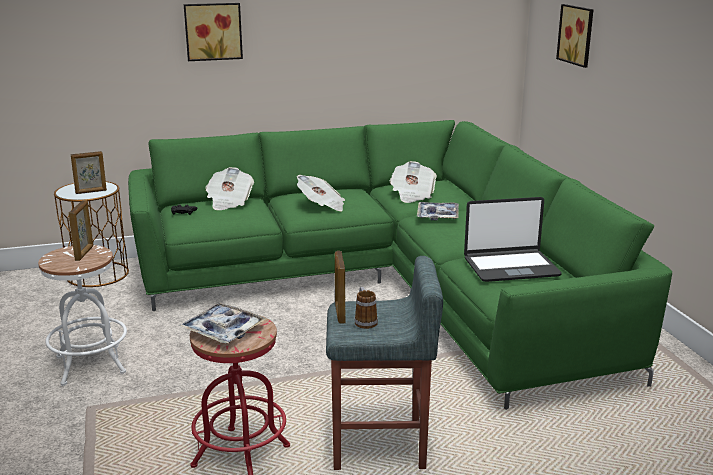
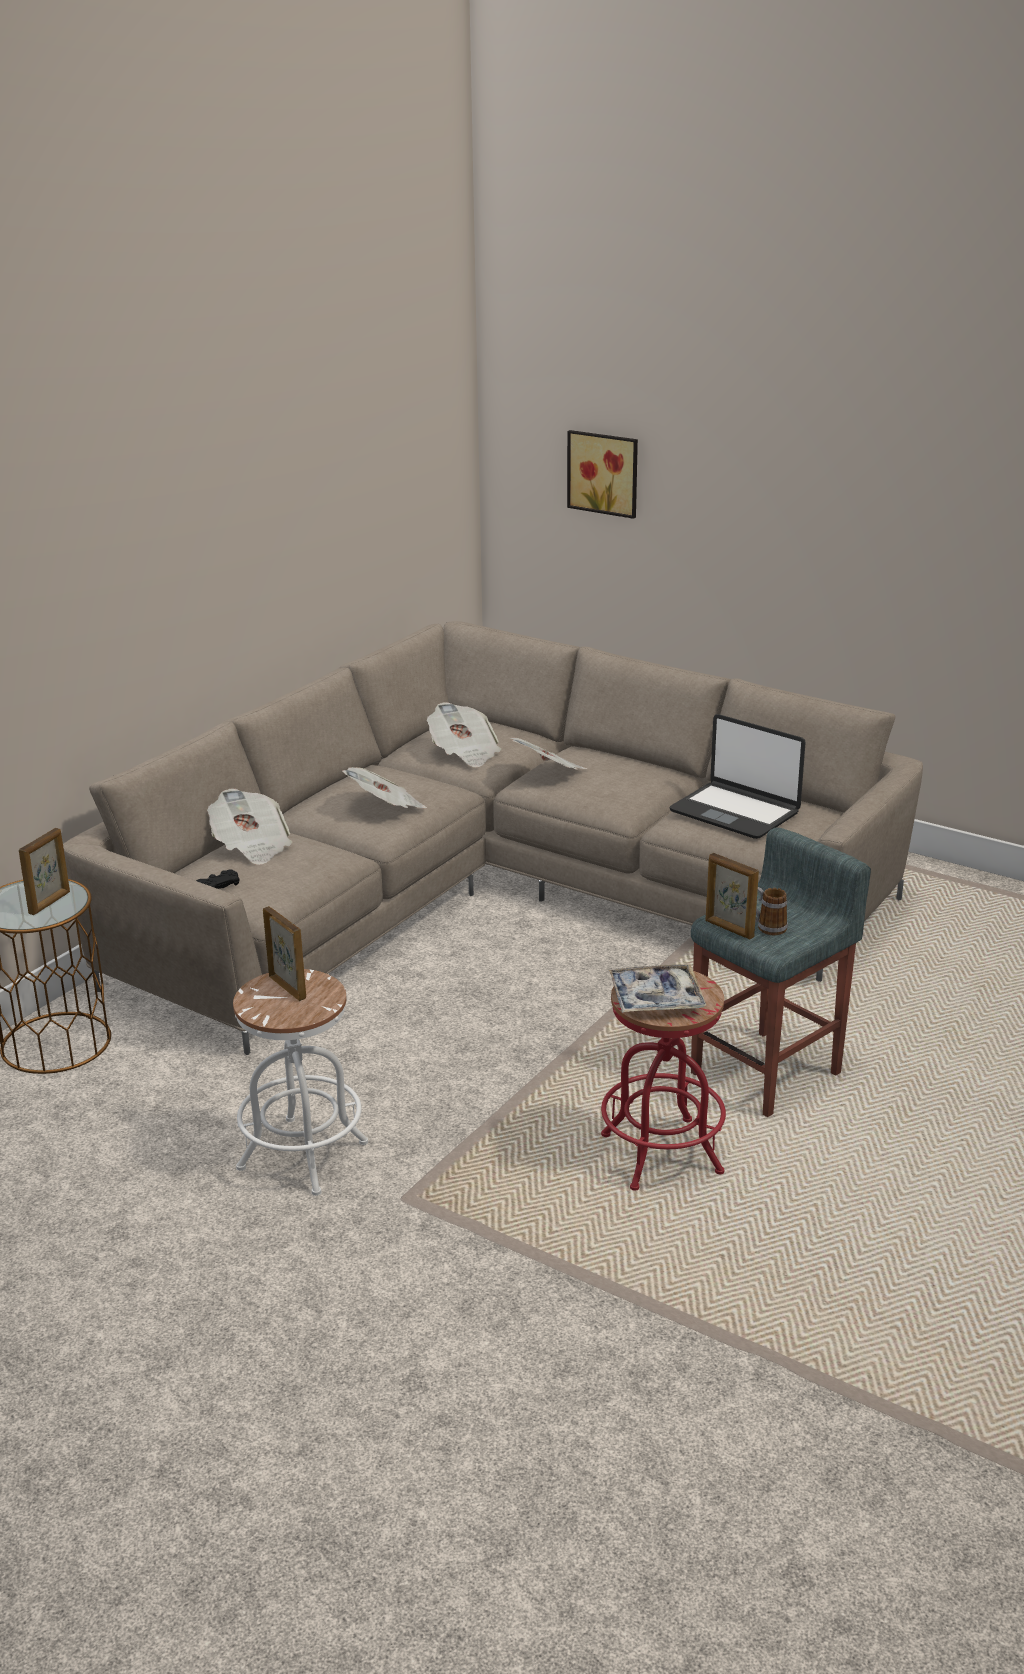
camera: 40 degrees left, 5 degrees up
green sofa [128,120,672,410] -> beige sofa [63,621,923,1055]
picture [184,3,243,61] -> none
tray [417,202,459,220] -> newspaper [510,738,587,770]
laptop [464,197,562,282] -> laptop turned 90 degrees clockwise [670,714,806,839]

